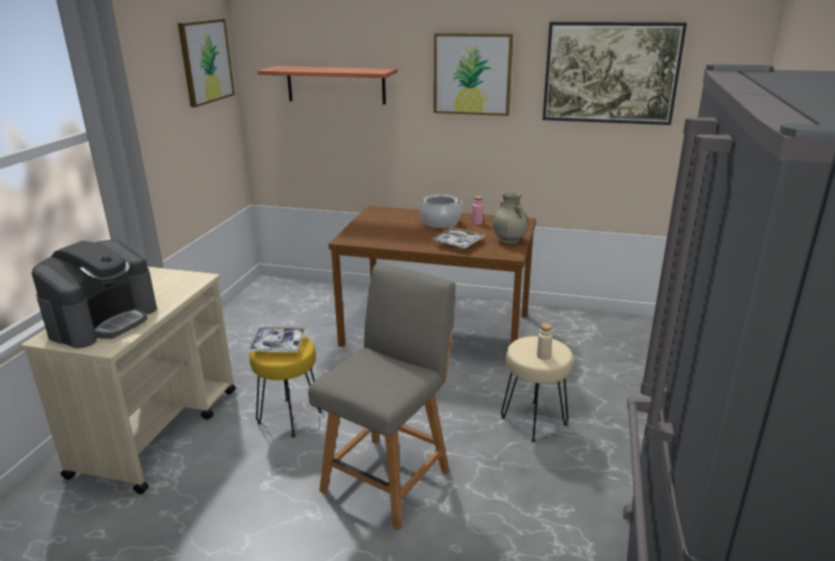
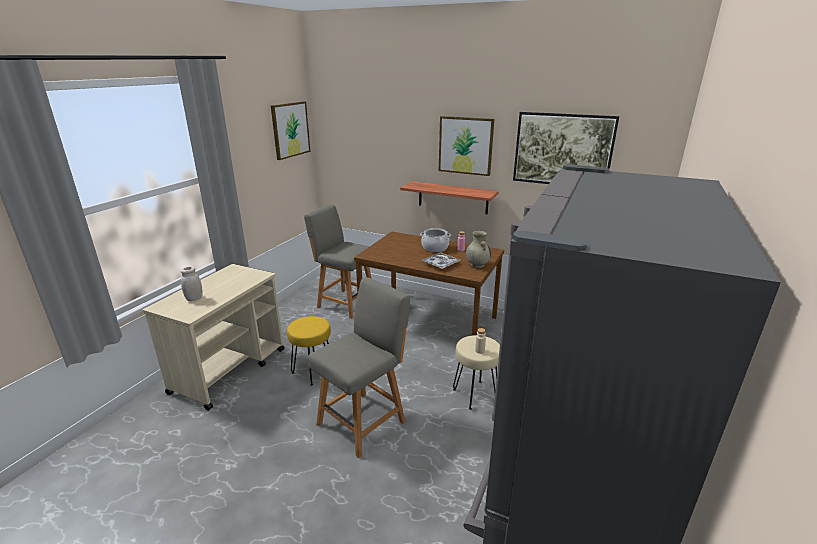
camera: 10 degrees right, 0 degrees up
coffee machine [32,240,157,348] -> white jar [180,267,203,301]
tray [247,327,307,353] -> none
shelf [257,66,397,105] -> shelf moved to [400,181,499,214]
none -> grey chair [304,204,372,319]

